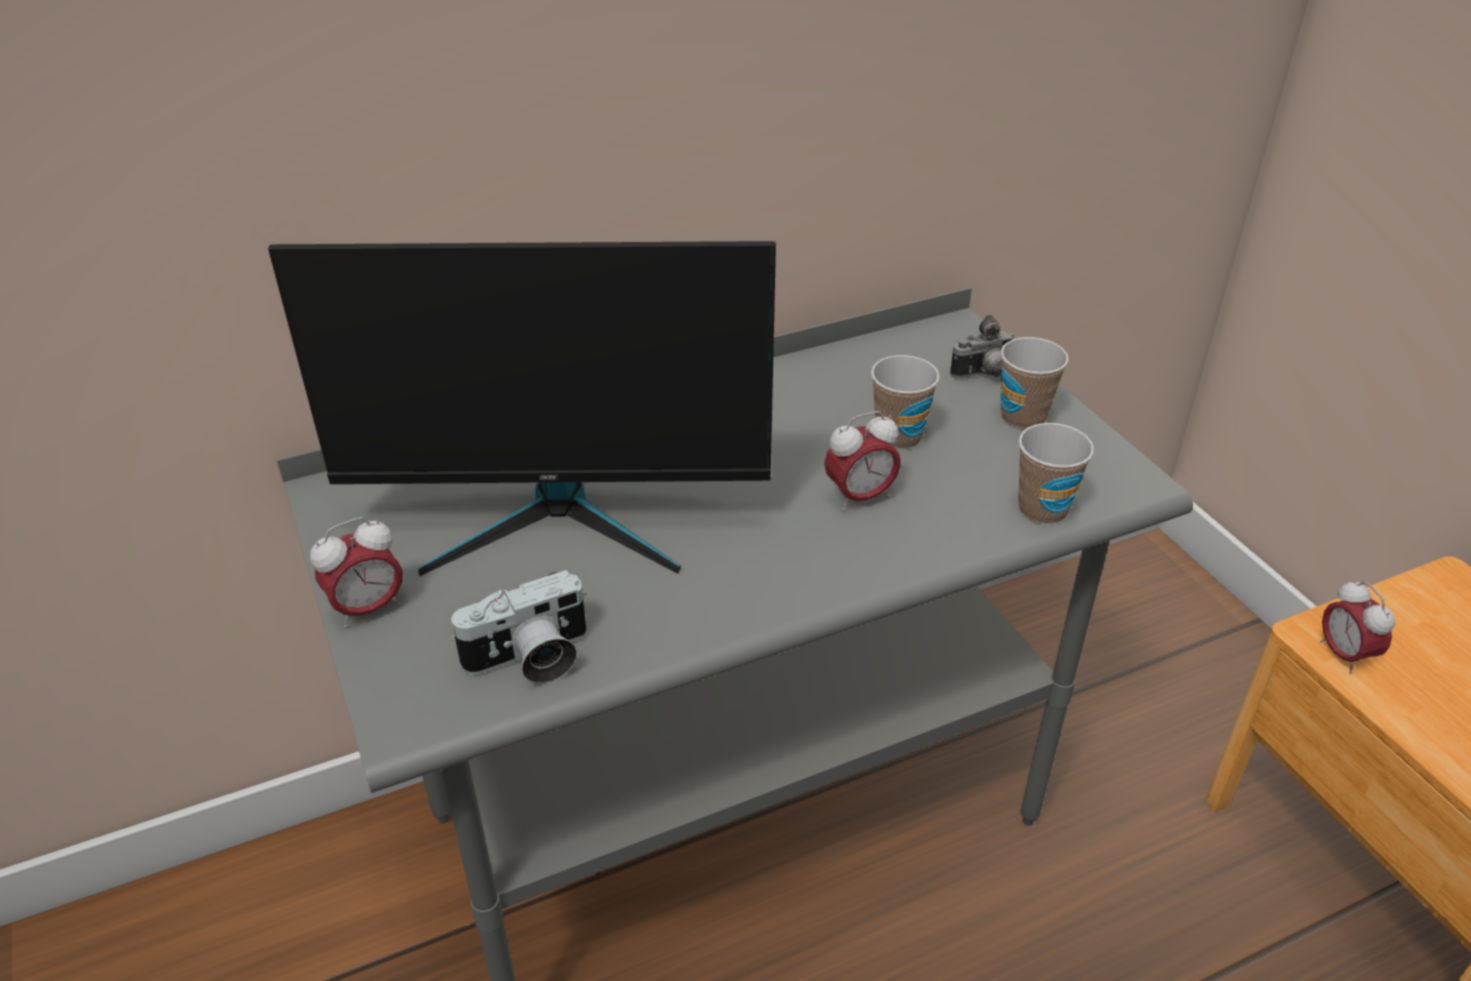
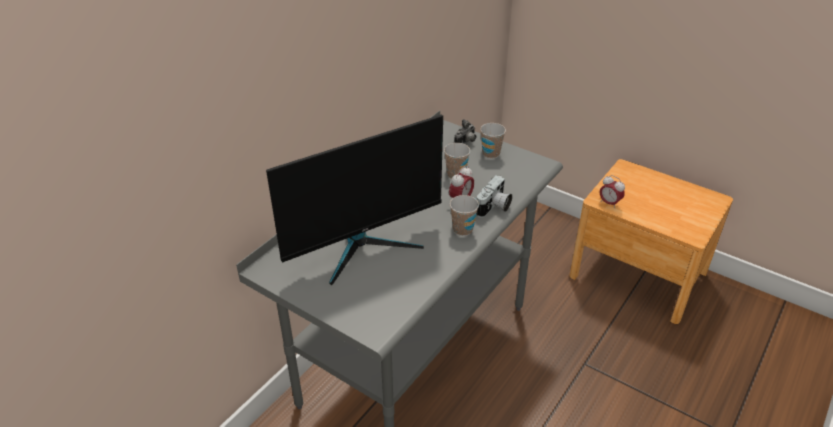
camera: 30 degrees left, 0 degrees up
alarm clock [310,517,402,628] -> none
camera [450,570,587,683] -> camera moved to [476,175,512,218]
cup [1018,423,1094,524] -> cup moved to [450,195,479,236]

